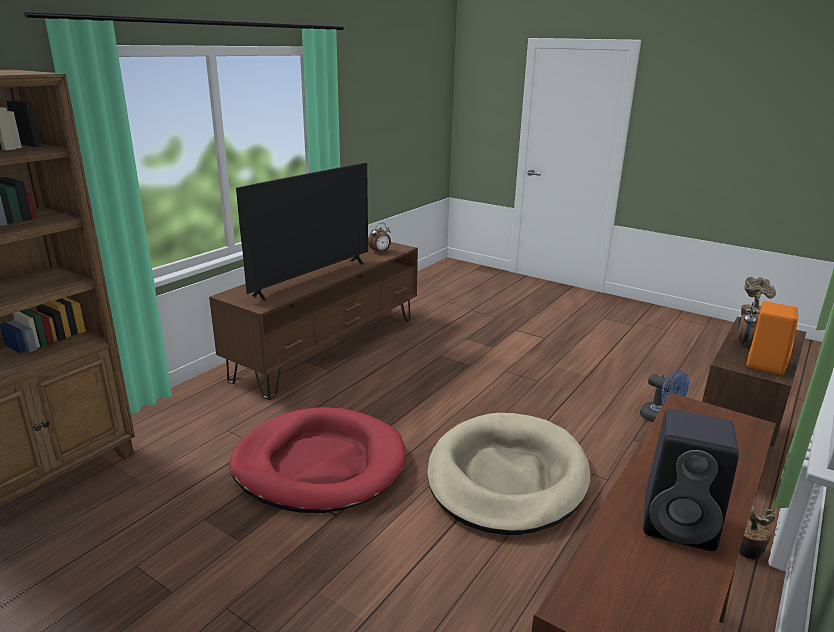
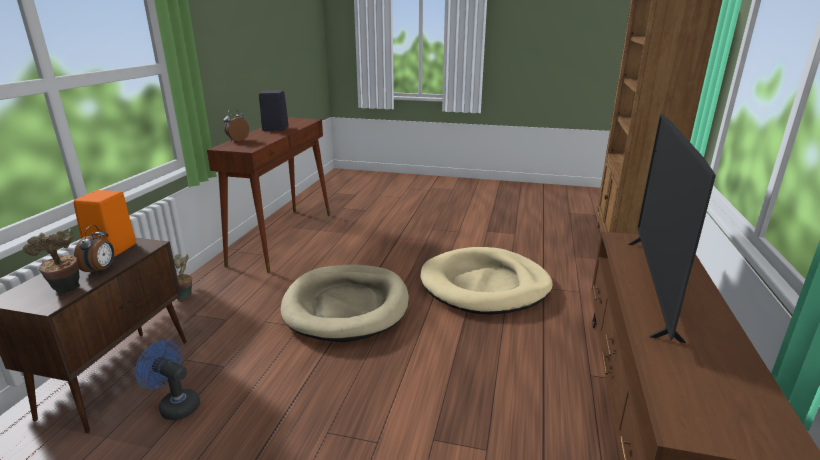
camera: 160 degrees right, 0 degrees up
red dog bed [229,407,406,513] -> beige dog bed [420,247,553,315]
alarm clock [368,223,391,253] -> alarm clock moved to [223,109,249,141]

